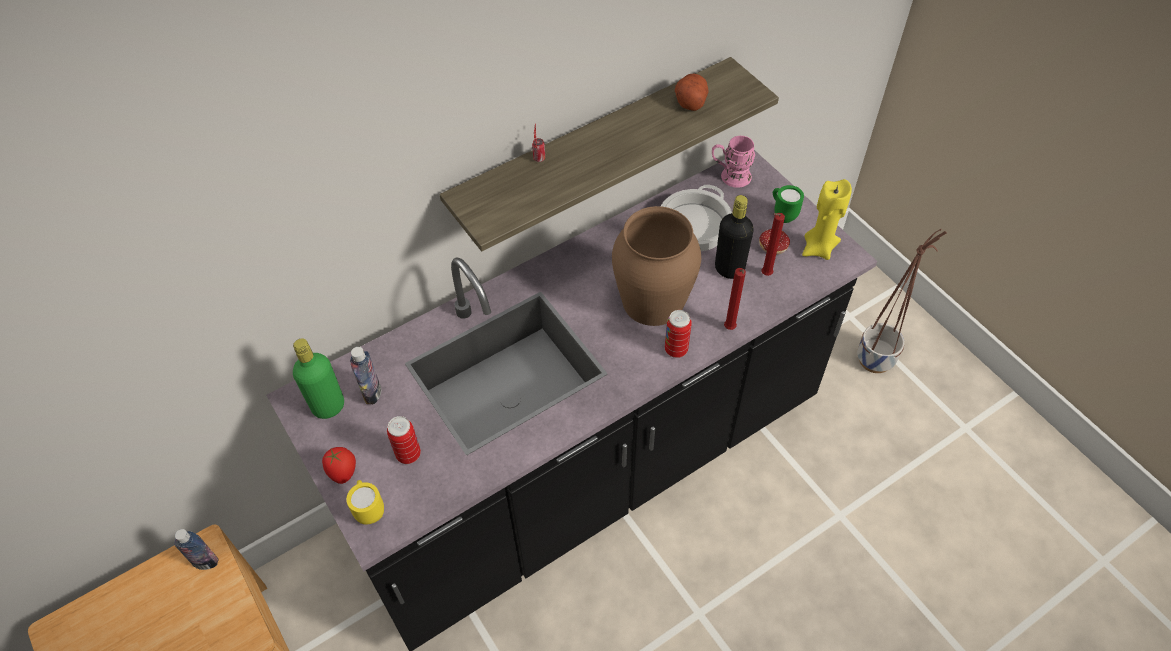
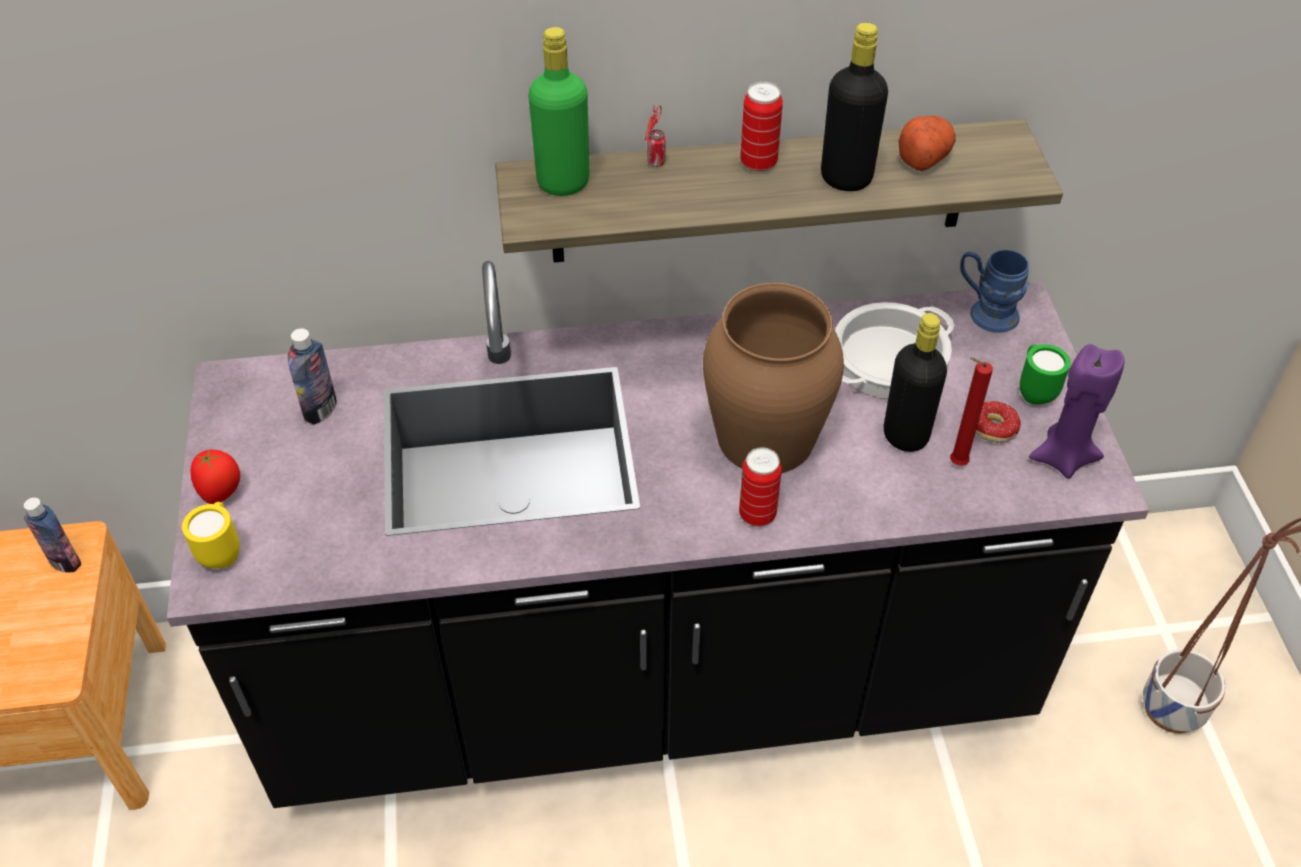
camera: 25 degrees right, 5 degrees down
green bottle [293,338,344,419] -> green bottle moved to [528,27,589,196]
can [387,416,421,464] -> can moved to [740,82,783,172]
pink mug [712,136,755,188] -> blue mug [960,250,1029,333]
red candle [724,268,746,330] -> none
yellow candle [802,179,852,260] -> purple candle [1029,344,1124,479]
none -> black bottle [821,23,888,191]

